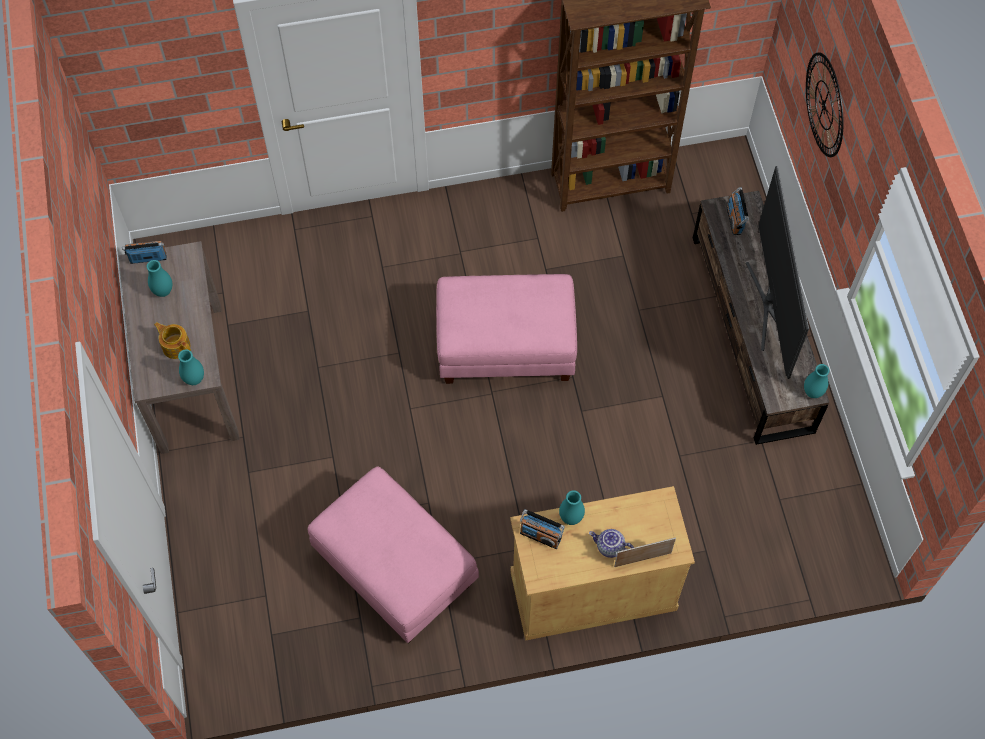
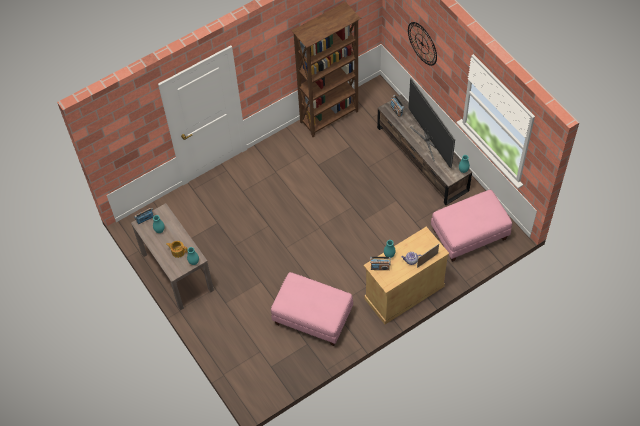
camera: 20 degrees left, 5 degrees down
pink ottoman [436,274,577,384] -> pink ottoman moved to [431,190,512,262]

